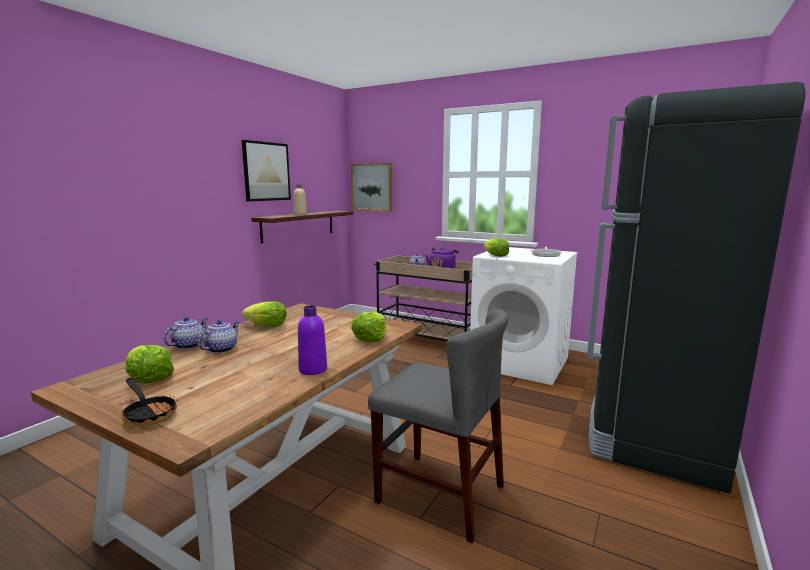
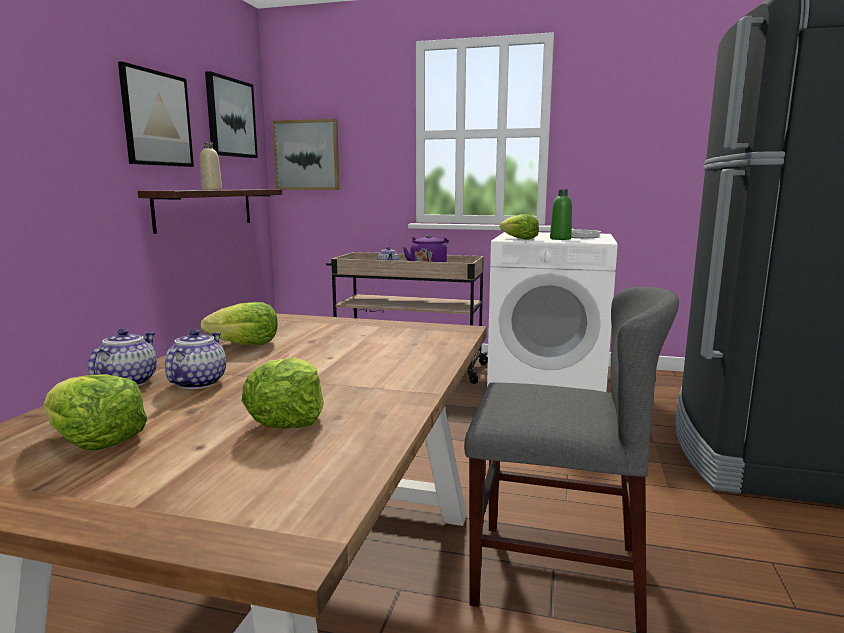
camera: 15 degrees left, 0 degrees up
frying pan [122,378,178,427] -> none
purple bottle [298,305,327,375] -> none
lettuce [351,312,386,342] -> lettuce moved to [242,357,324,429]
none -> picture [205,71,258,158]
none -> green bottle [550,189,572,240]

